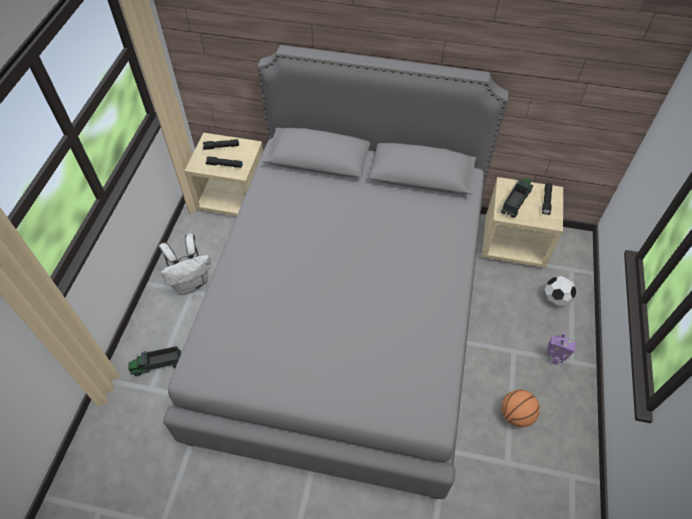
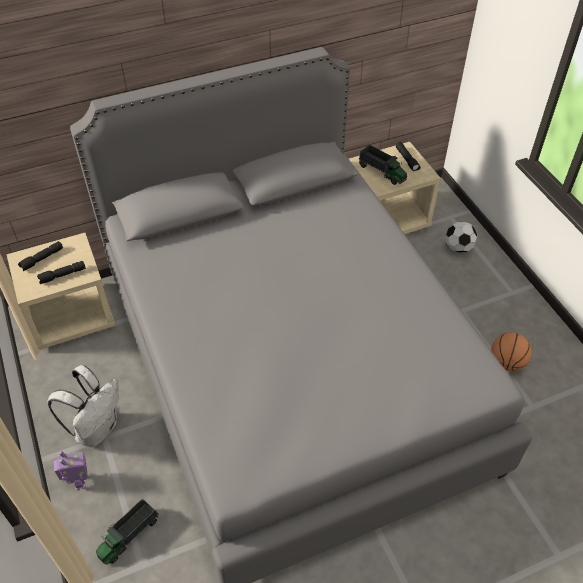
camera: 35 degrees left, 5 degrees down
toy truck [501,178,533,218] -> toy truck turned 135 degrees clockwise [358,145,407,185]
toy robot [547,332,576,366] -> toy robot moved to [54,451,88,490]

